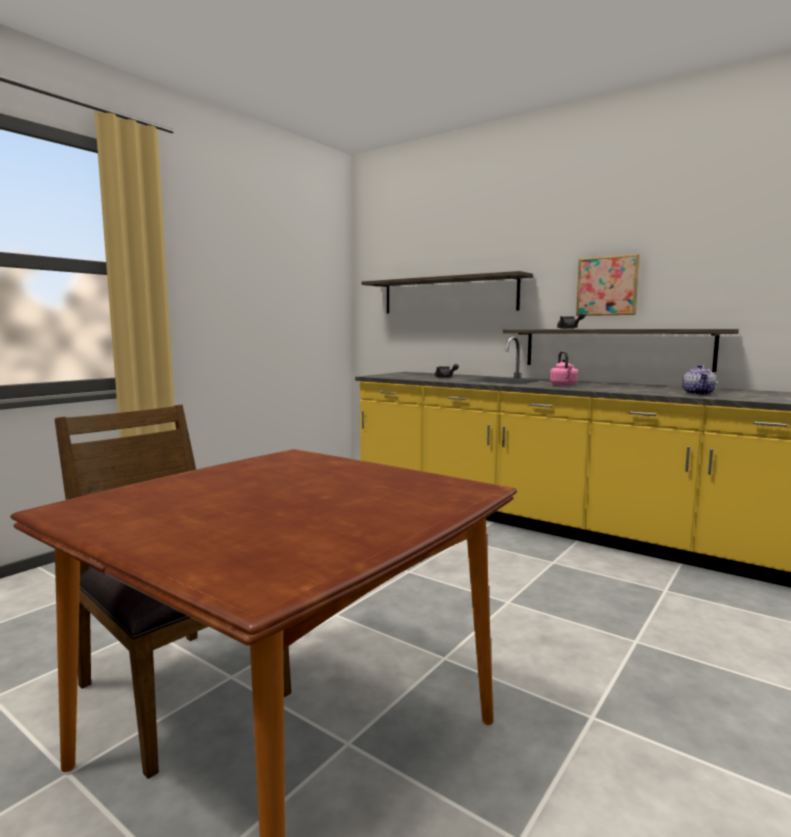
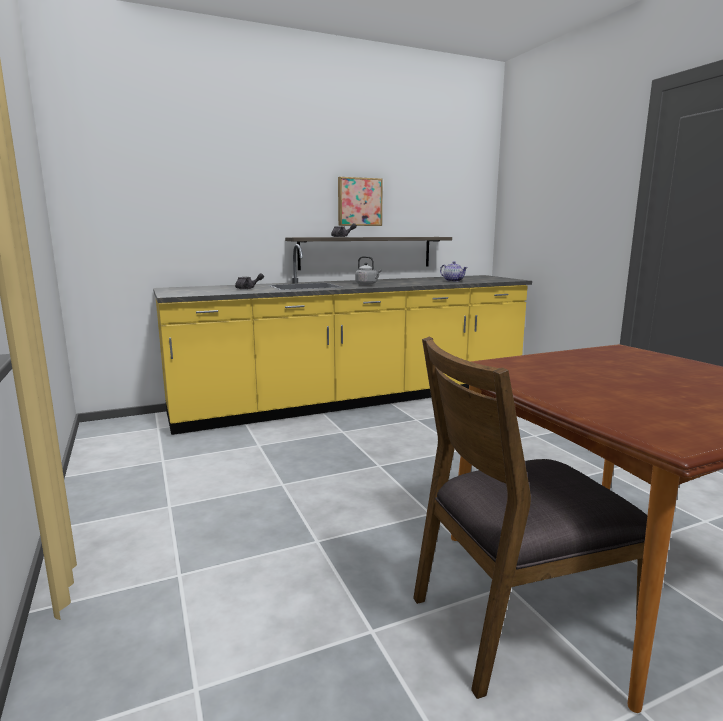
camera: 60 degrees left, 5 degrees up
shelf [361,271,533,313] -> none
pink kettle [549,351,578,386] -> grey kettle [355,256,382,285]

